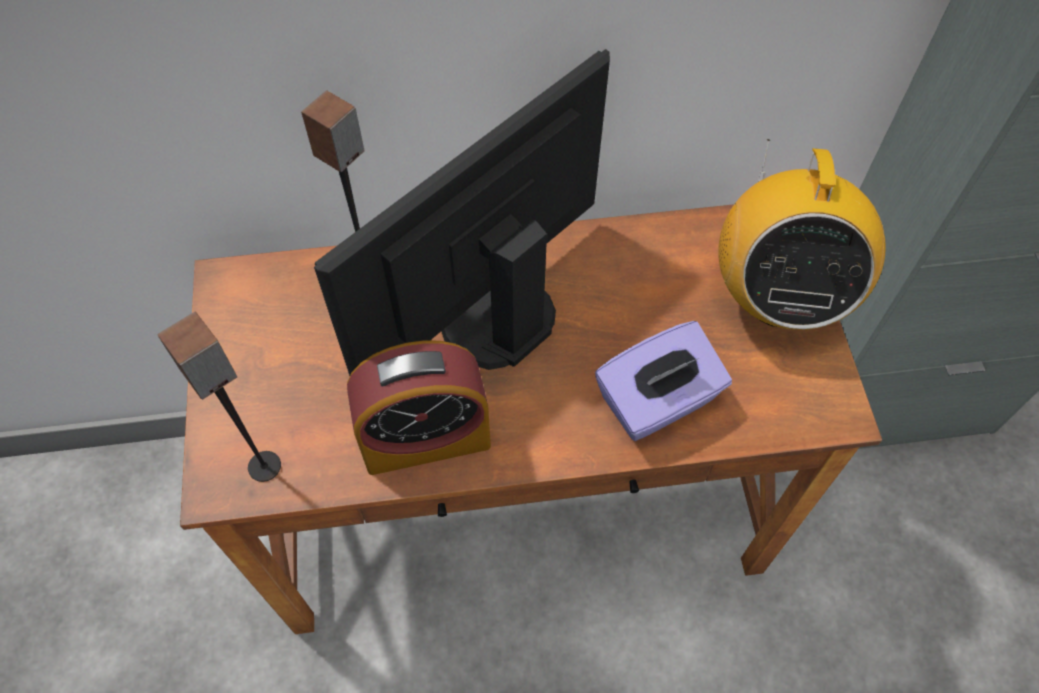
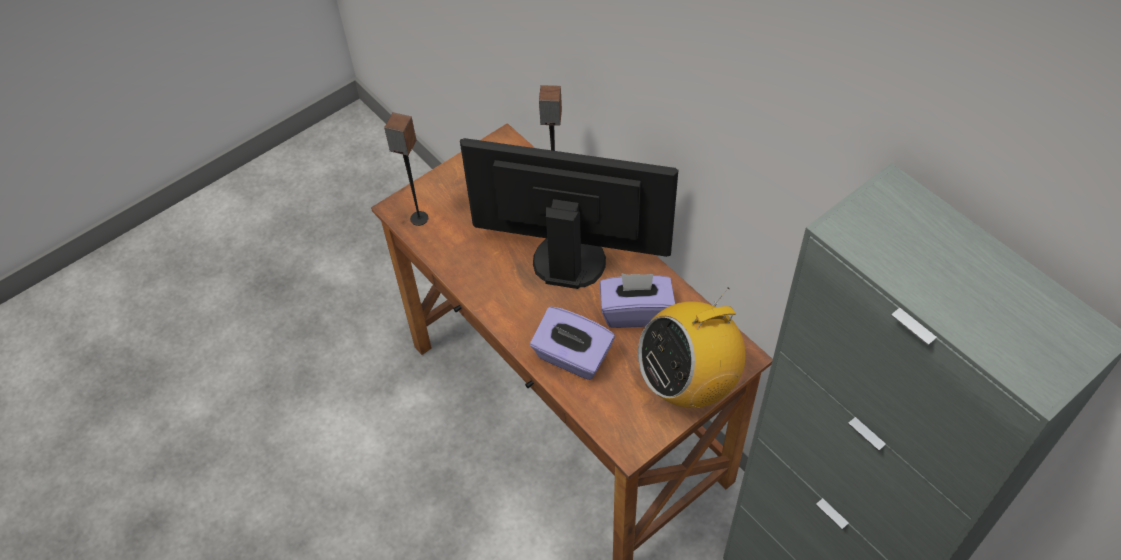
camera: 60 degrees right, 5 degrees down
alarm clock [347,340,491,475] -> none
none -> purple tissue box [600,273,675,328]

